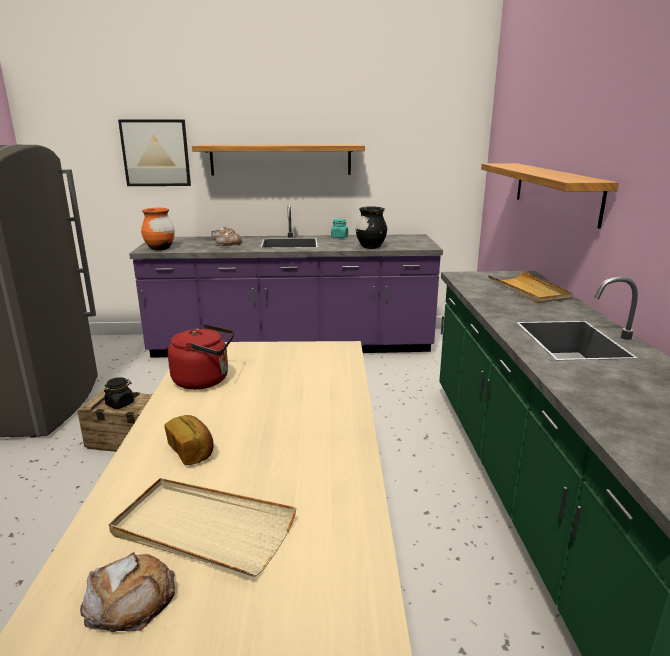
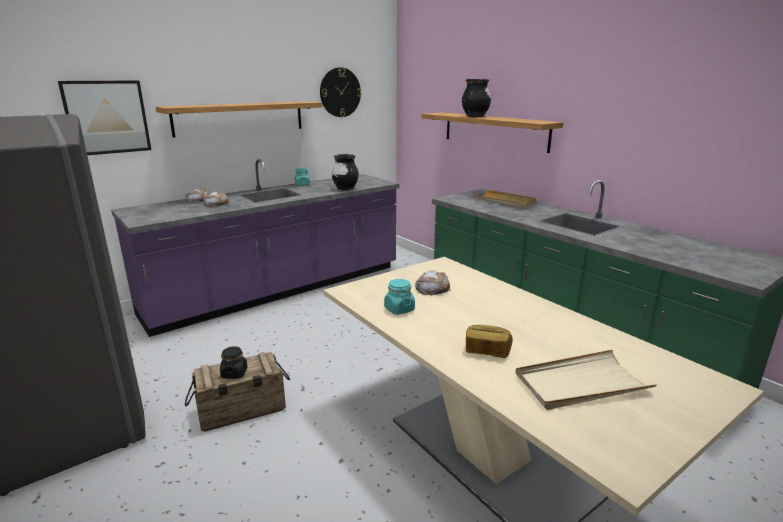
camera: 35 degrees left, 0 degrees up
bread [80,552,175,632] -> bread moved to [415,270,451,295]
orange vase [141,208,175,251] -> none
red kettle [168,324,234,390] -> turquoise jar [384,279,415,315]
none -> wall clock [320,67,361,117]
none -> black vase [462,79,491,117]

